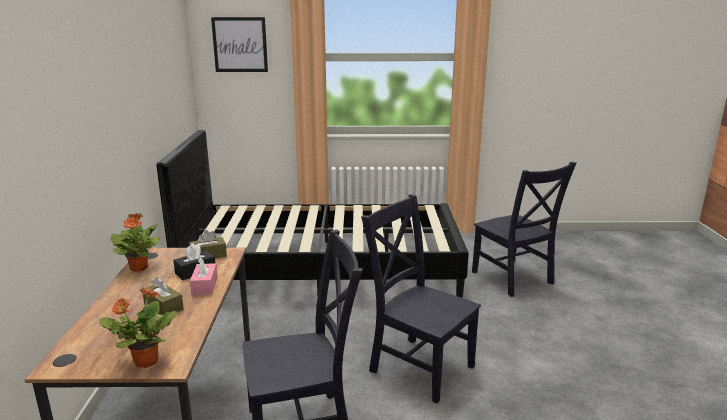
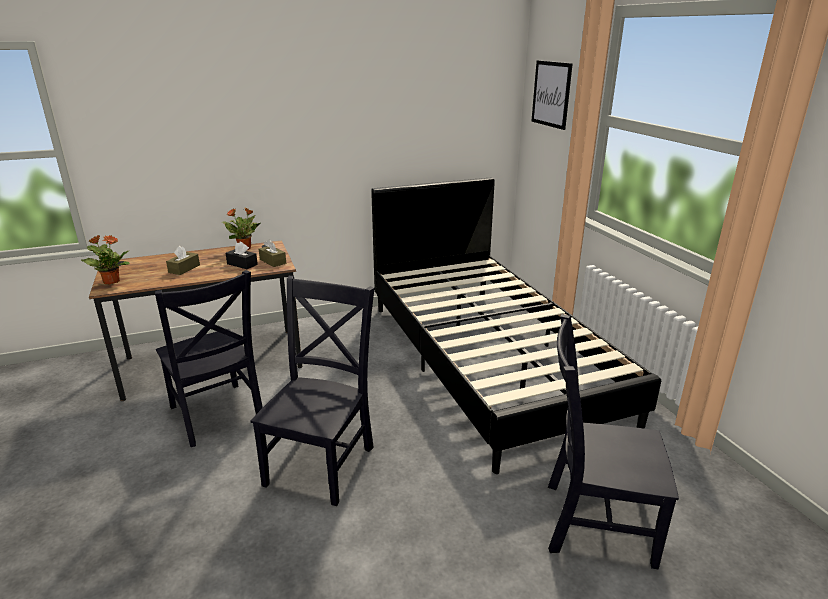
camera: 70 degrees right, 5 degrees up
pink tissue box [190,257,218,296] -> none
black chair [472,162,576,297] -> black chair turned 60 degrees clockwise [548,314,679,569]

